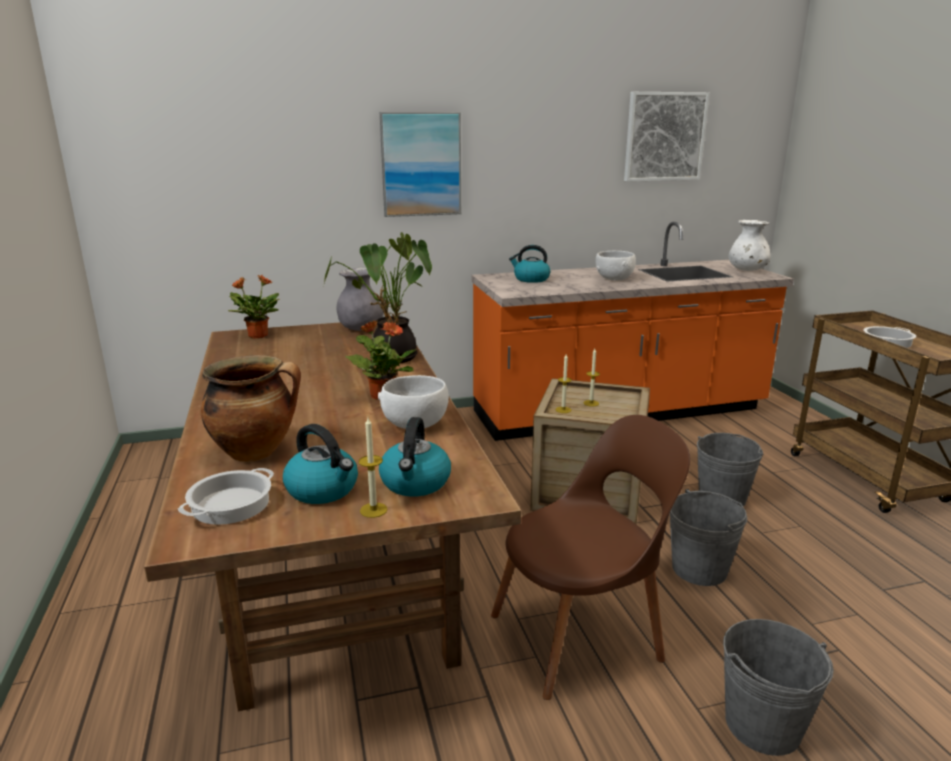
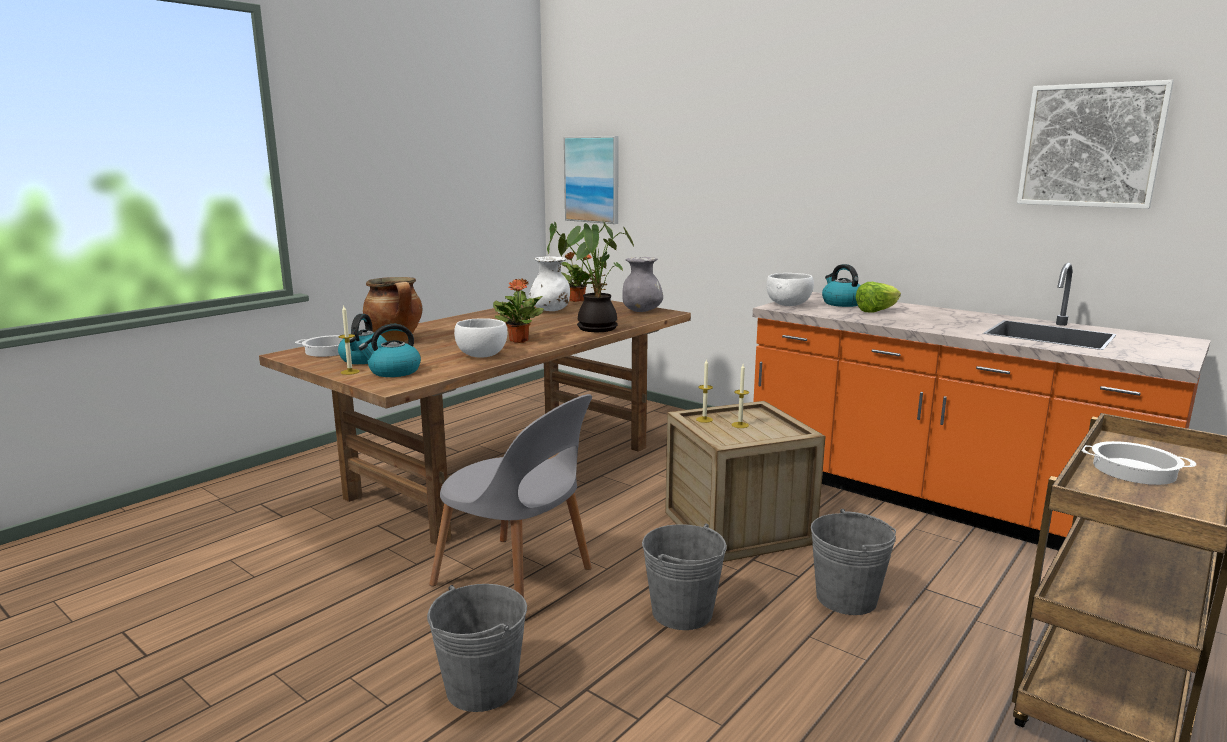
camera: 55 degrees right, 5 degrees down
picture [380,112,461,217] -> picture moved to [564,136,618,224]
brown chair [491,415,690,700] -> grey chair [429,394,592,598]
white bowl [595,251,636,281] -> white bowl moved to [766,273,814,306]
white vase [728,220,771,271] -> white vase moved to [529,256,570,311]
none -> lettuce [856,282,901,313]

